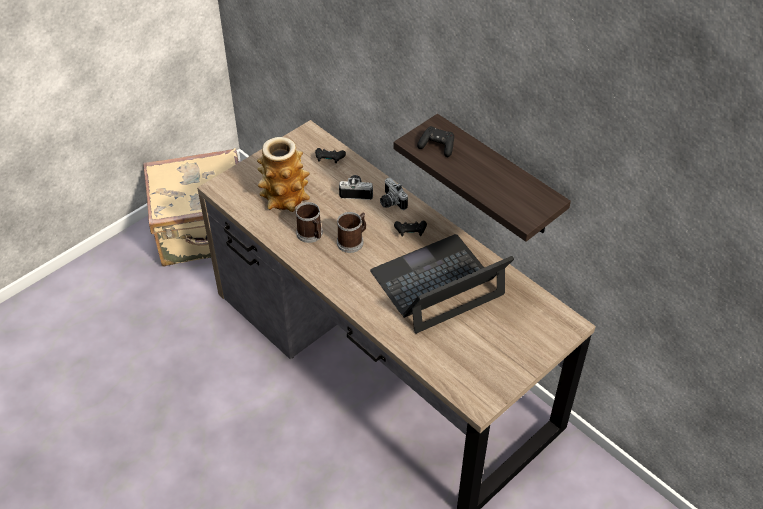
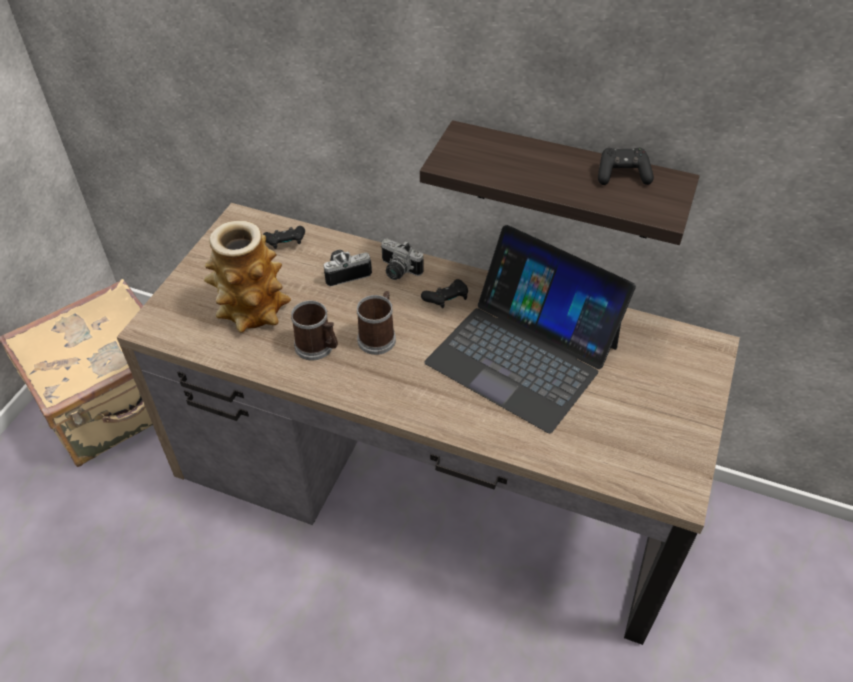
camera: 25 degrees left, 0 degrees up
laptop [370,234,514,334] -> laptop turned 90 degrees counterclockwise [424,225,636,433]
black game controller [417,126,454,157] -> black game controller moved to [598,148,654,185]

